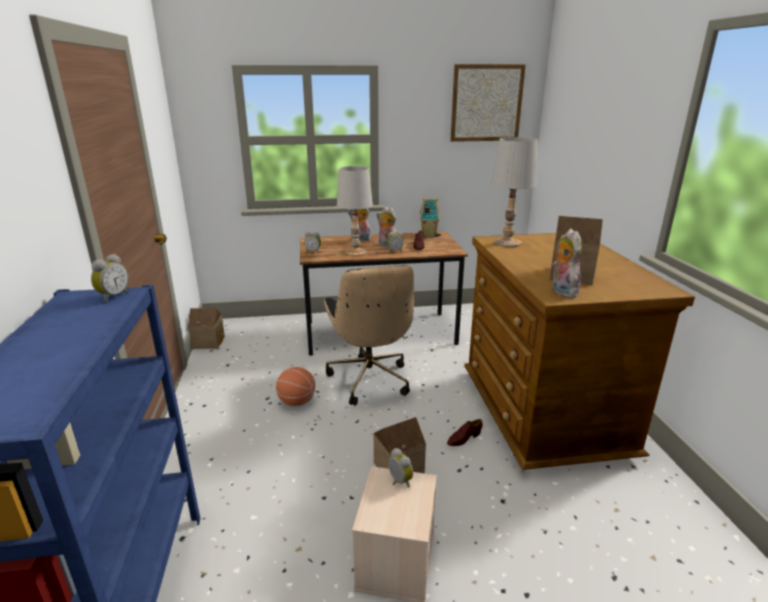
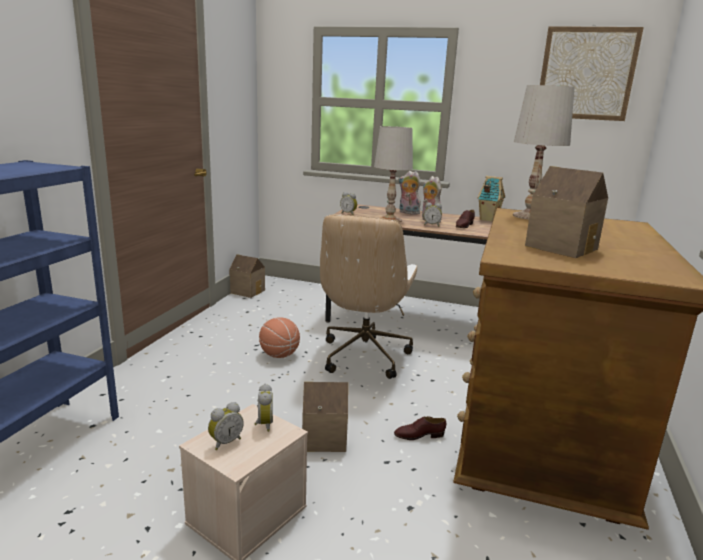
camera: 25 degrees right, 5 degrees down
alarm clock [91,254,128,302] -> alarm clock moved to [208,402,244,450]
black office chair [324,265,414,406] -> white office chair [320,215,417,379]
plush toy [553,229,582,298] -> none

